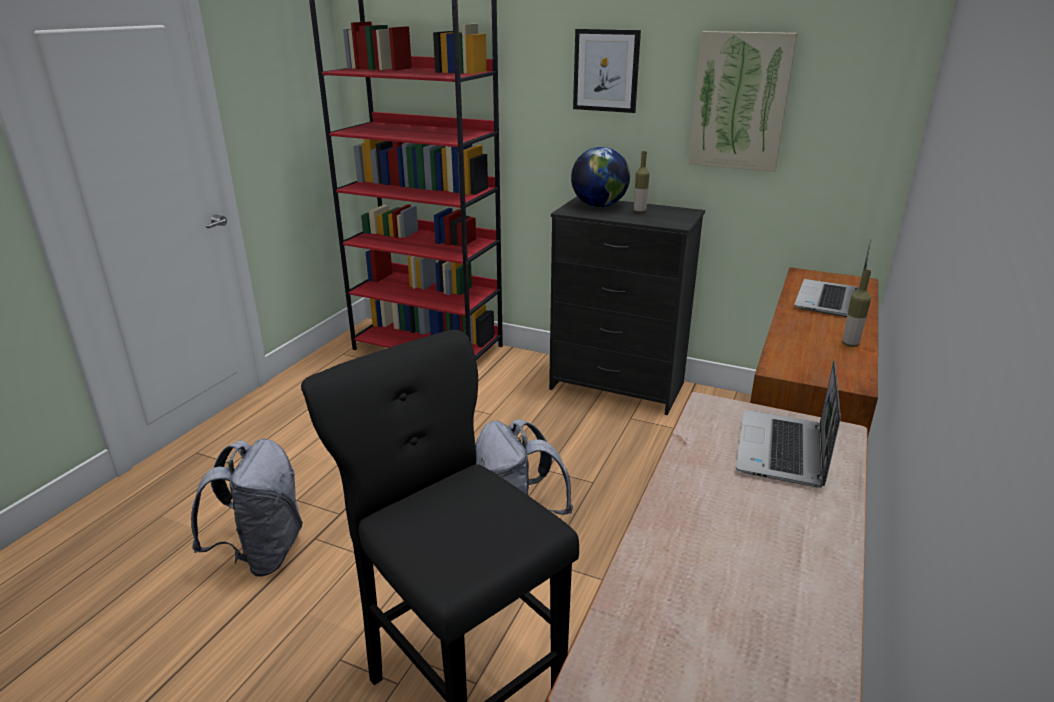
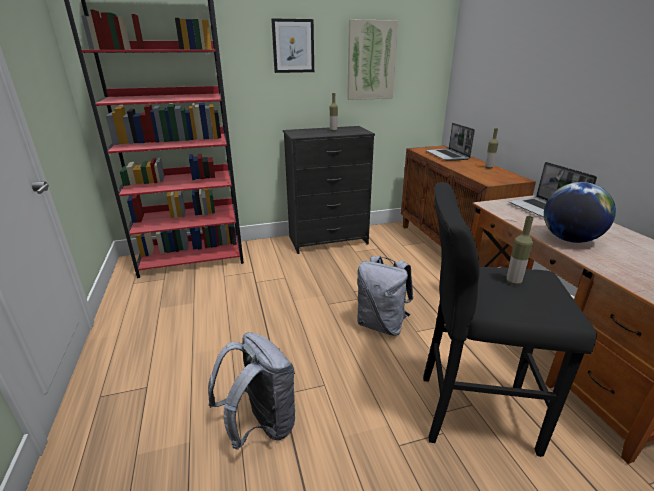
camera: 40 degrees left, 0 degrees up
globe [571,147,630,207] -> globe moved to [544,182,616,243]
none -> bottle [506,216,534,285]

